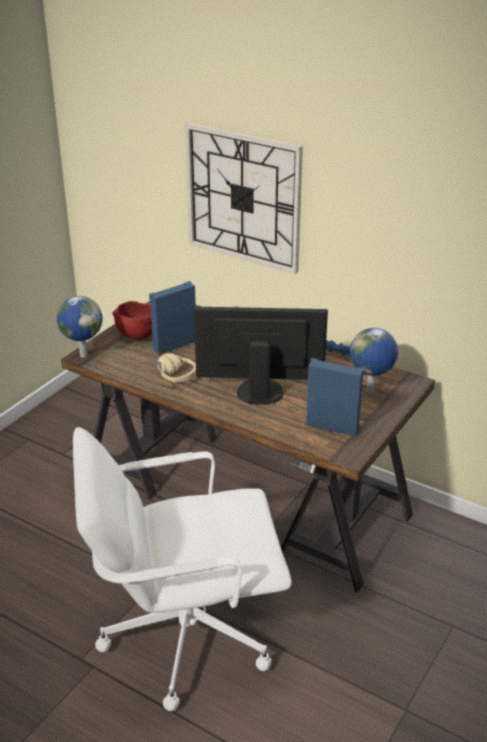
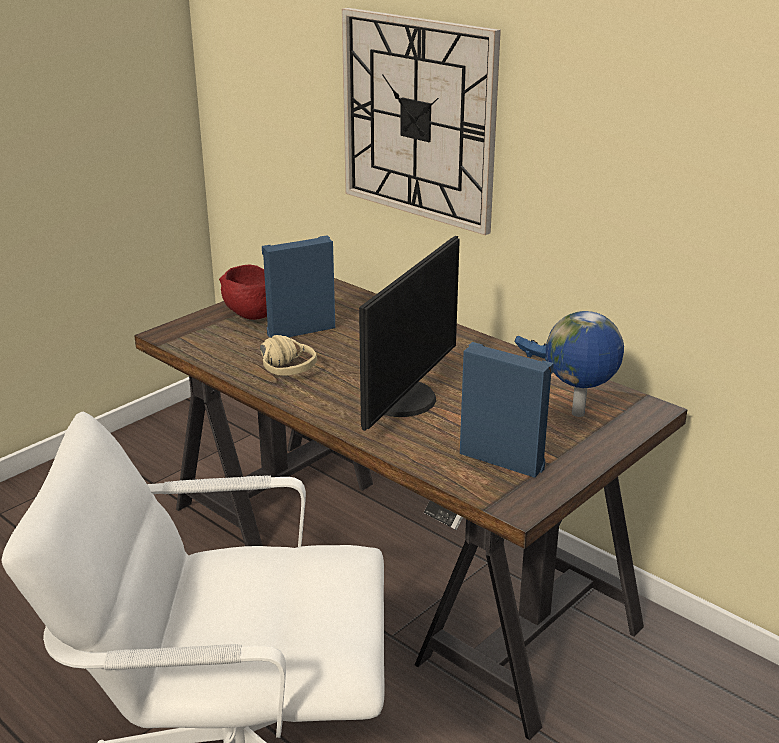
camera: 10 degrees right, 5 degrees down
globe [57,296,103,358] -> none
monitor [194,307,328,405] -> monitor turned 105 degrees clockwise [359,236,460,431]

